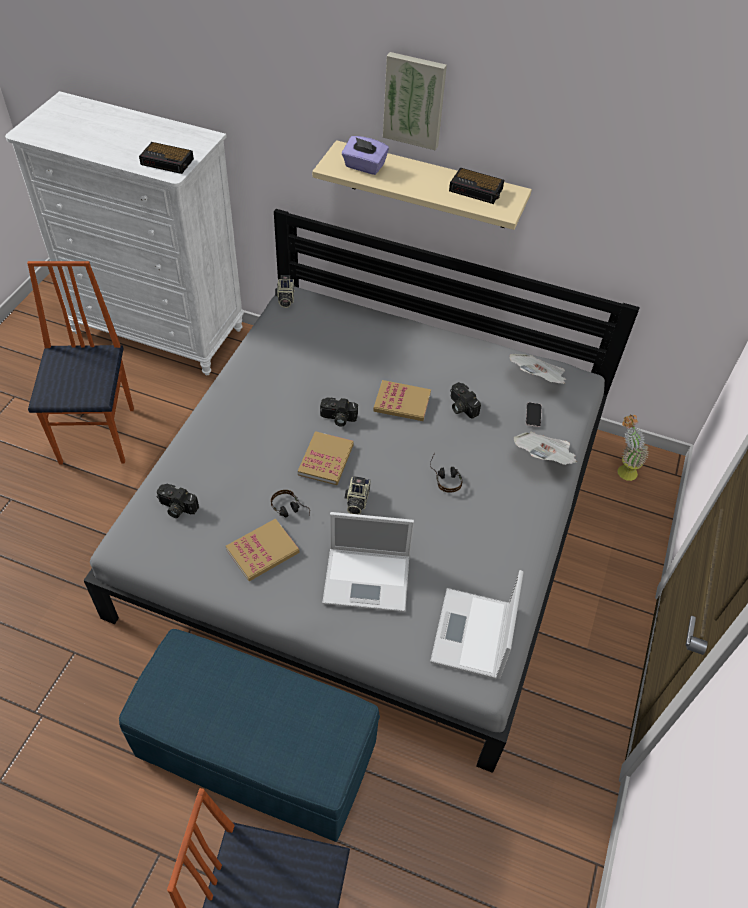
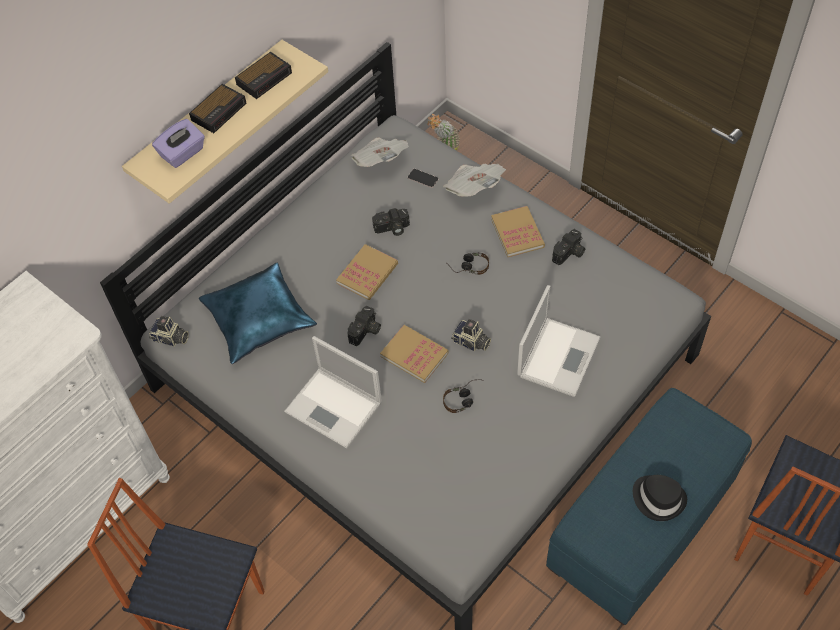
camera: 65 degrees left, 5 degrees up
alarm clock [139,142,194,174] -> alarm clock moved to [189,84,246,133]
camera [157,484,199,518] -> camera moved to [552,229,585,265]
book [226,518,299,581] -> book moved to [491,206,545,257]
picture [383,52,447,151] -> none
laptop [430,570,524,679] -> laptop moved to [284,336,382,448]
none -> blue pillow [199,263,317,364]
none -> black hat [633,475,687,521]

